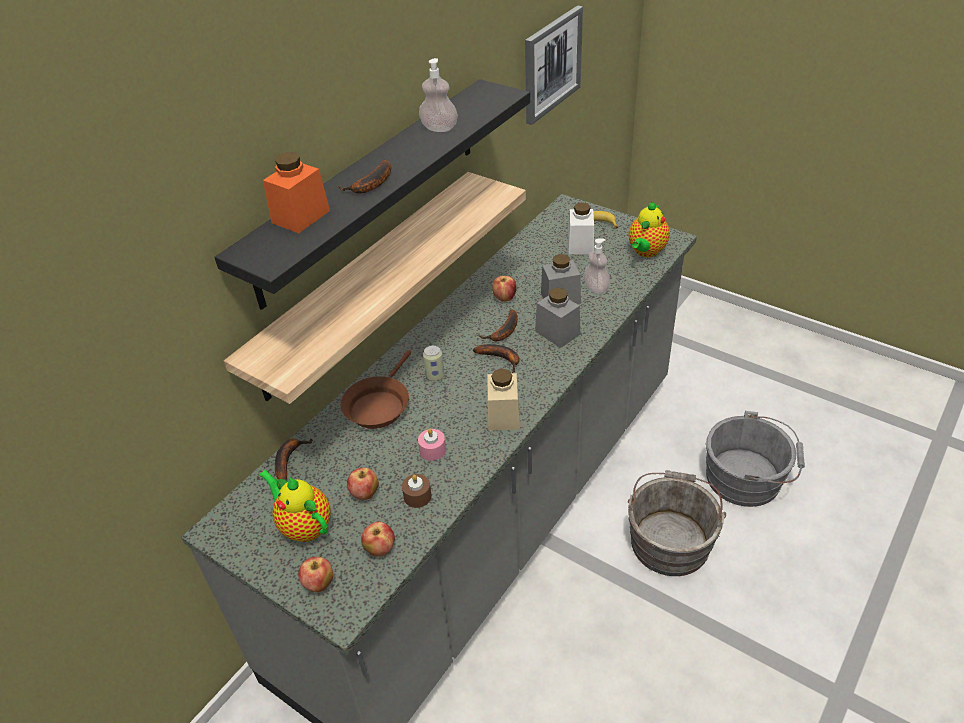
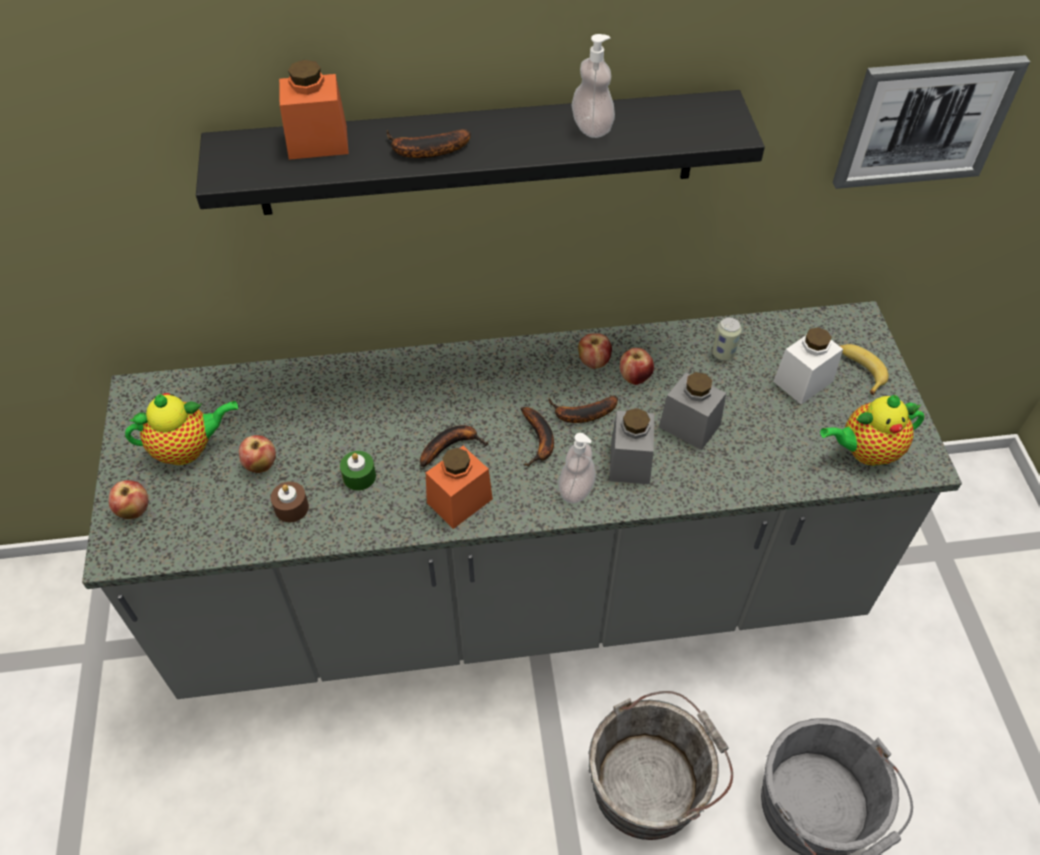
camera: 45 degrees right, 10 degrees up
shelf [224,172,526,404] -> none
teapot [259,470,331,542] -> teapot turned 75 degrees clockwise [125,393,238,465]
banana [275,438,313,480] -> banana moved to [420,425,489,467]
brown frying pan [341,350,411,429] -> none
apple [361,521,395,557] -> apple moved to [578,333,612,369]
pink candle [418,429,446,461] -> green candle [340,451,376,491]
can [423,345,444,381] -> can moved to [712,317,742,361]
beige jar [487,368,520,431] -> orange jar [426,446,493,529]
soap dispenser [584,239,610,294] -> soap dispenser moved to [558,433,596,504]

